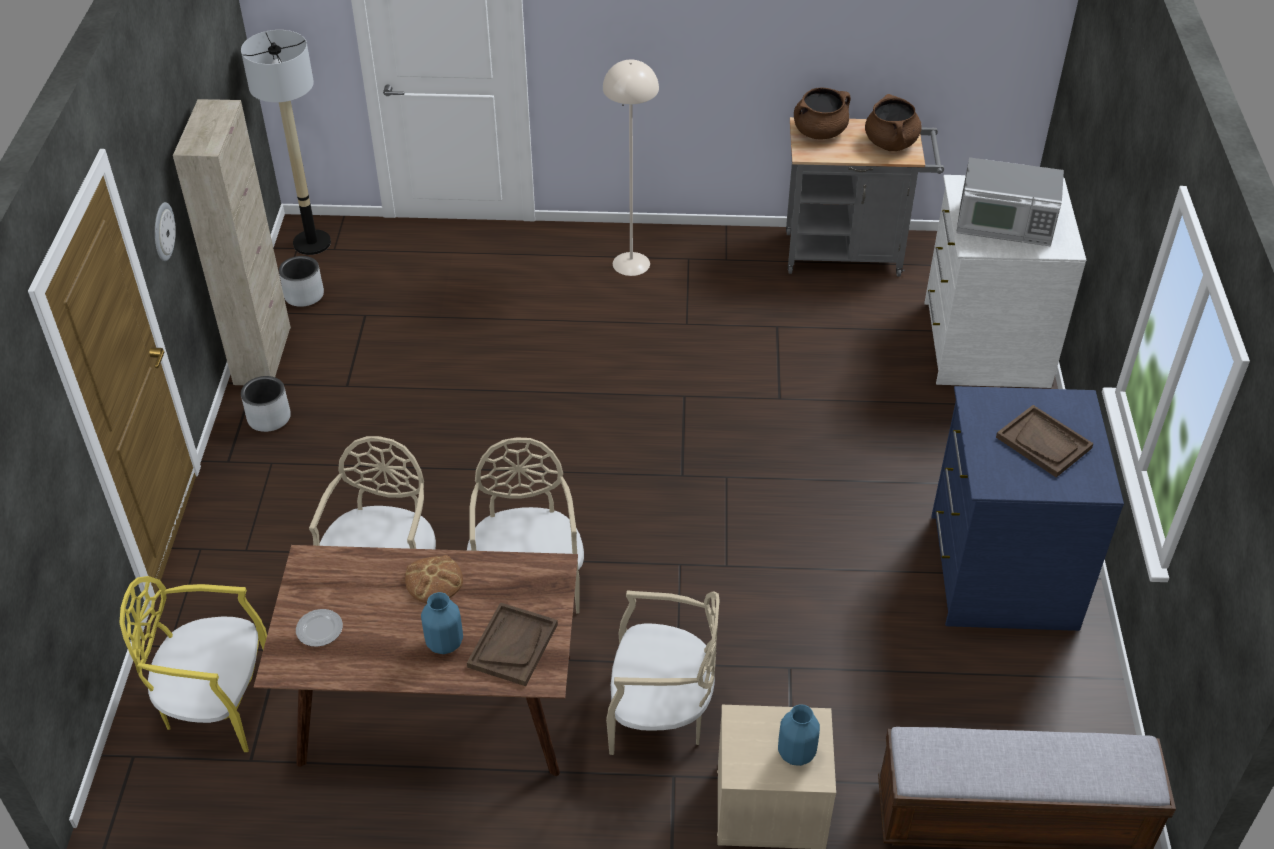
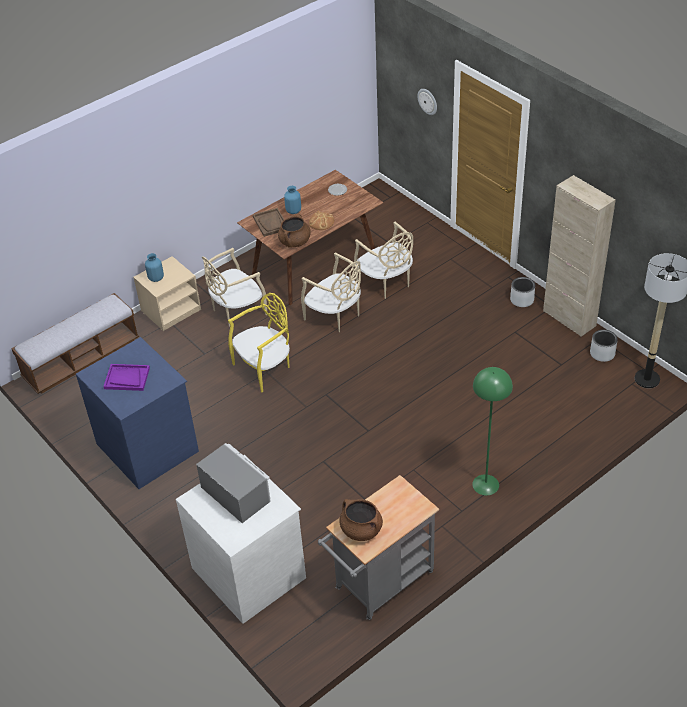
camera: 140 degrees right, 0 degrees up
yellow chair [119,576,267,752] -> yellow chair moved to [228,293,290,392]
wall clock [155,202,176,261] -> wall clock moved to [418,89,437,115]
beige floor lamp [603,60,659,276] -> green floor lamp [472,367,513,495]
brown cooking pot [794,87,851,139] -> brown cooking pot moved to [278,214,311,248]
microwave [956,157,1064,246] -> microwave turned 75 degrees clockwise [196,443,271,523]
brown tray [996,405,1093,477] -> purple tray [103,364,150,391]

